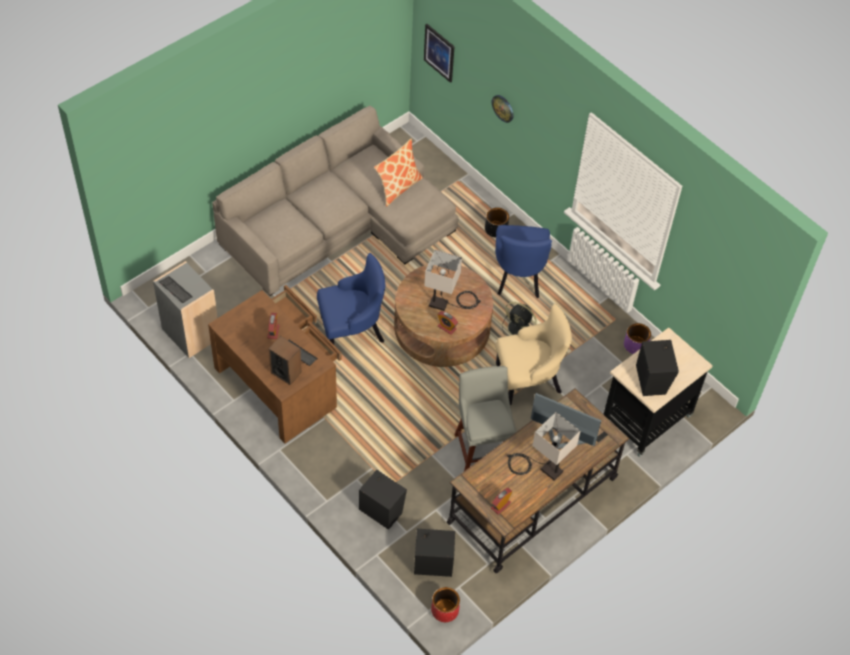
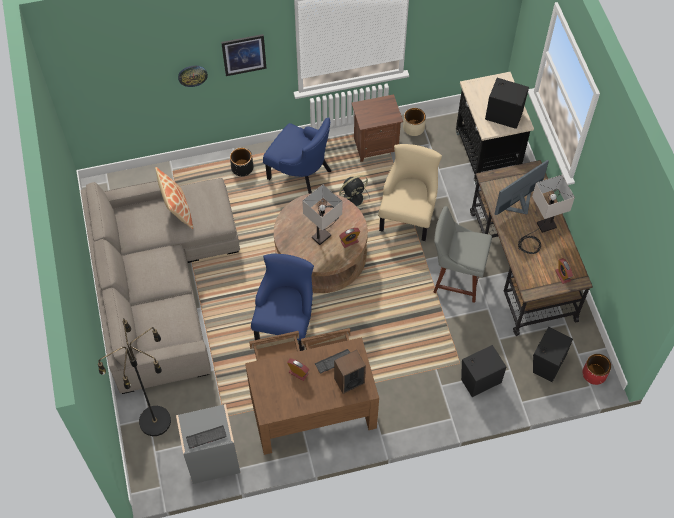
camera: 60 degrees left, 5 degrees up
picture [424,24,455,83] -> picture moved to [221,34,267,76]
purple planter [624,323,651,354] -> beige planter [403,108,426,136]
none -> floor lamp [98,318,171,436]
none -> brown nightstand [351,94,403,162]

